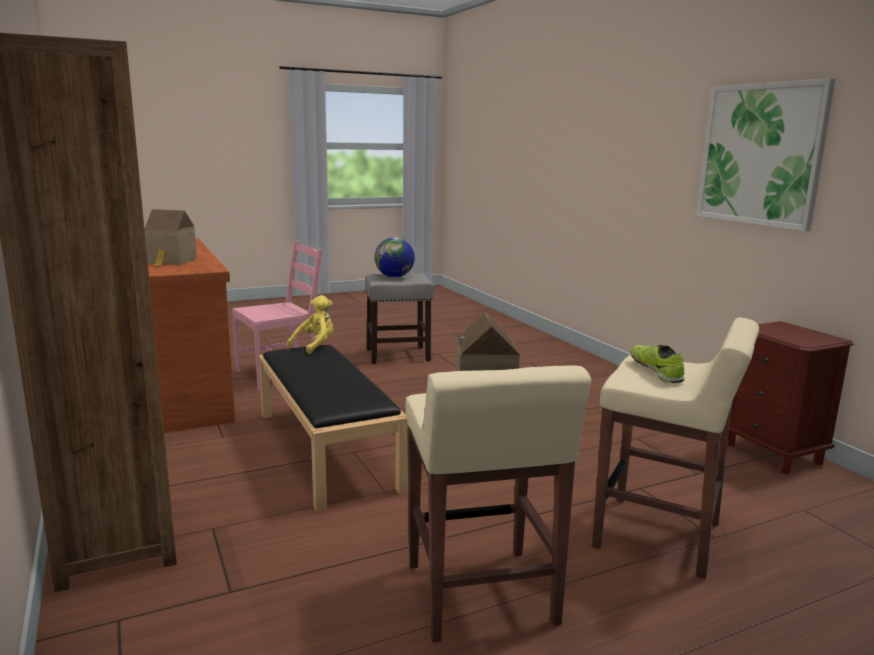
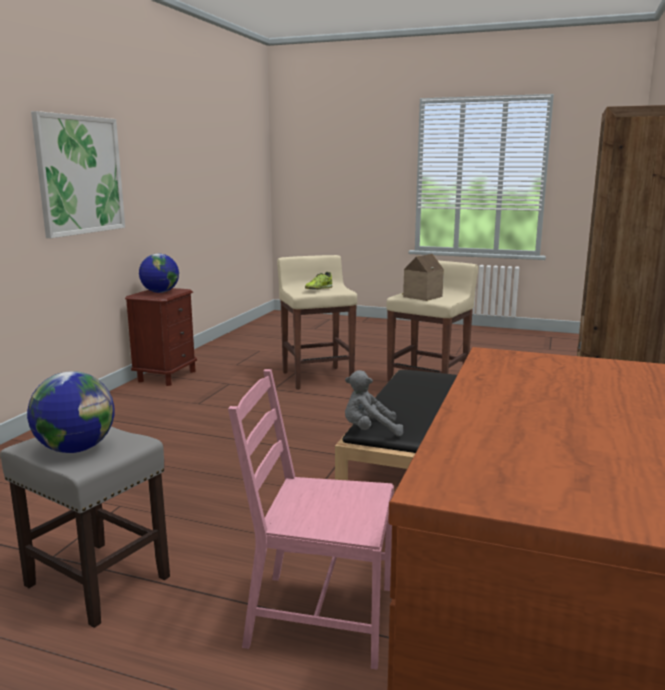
camera: 135 degrees left, 0 degrees up
toy house [144,209,197,267] -> none
yellow plush toy [287,295,334,354] -> grey plush toy [345,370,403,436]
none -> globe [139,254,179,293]

